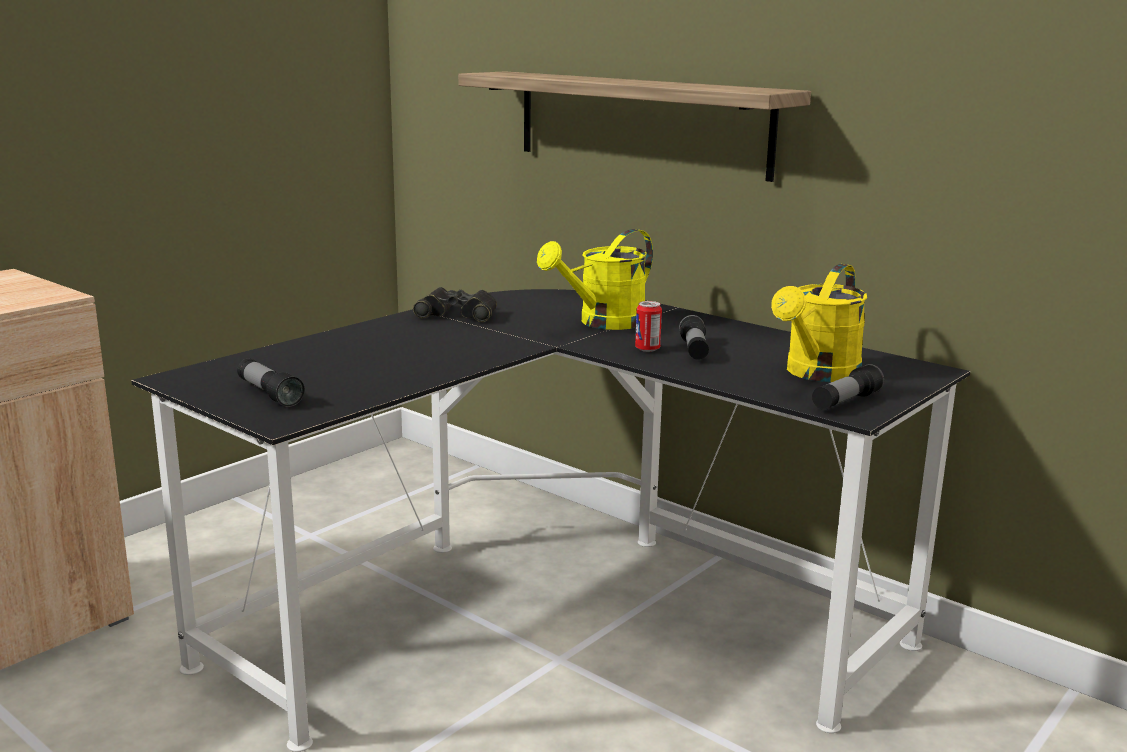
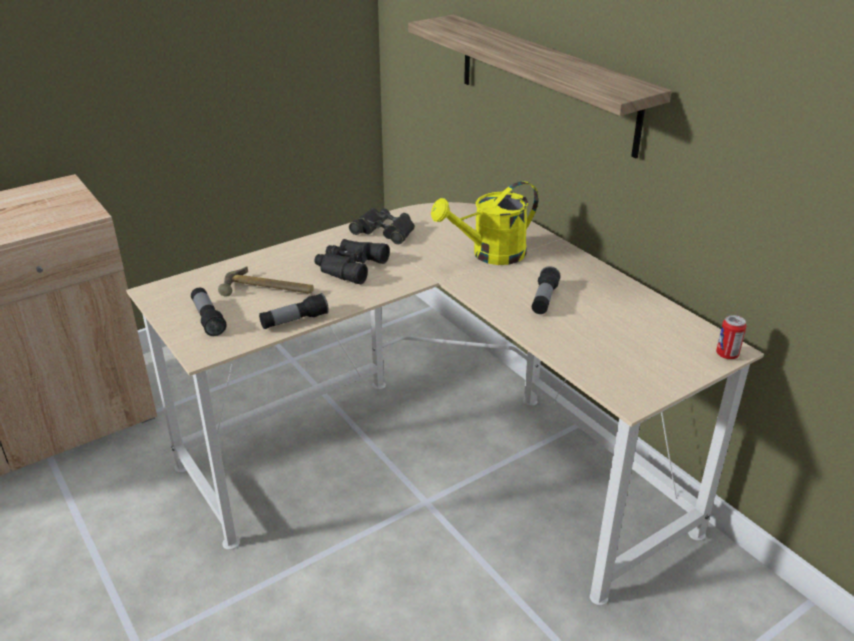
camera: 15 degrees right, 15 degrees up
black desk [131,289,970,752] -> beige desk [126,202,764,605]
can [635,301,662,352] -> can moved to [716,315,747,359]
yellow watering can [771,264,867,382] -> none
flashlight [812,364,884,410] -> flashlight moved to [259,293,329,329]
none -> hammer [218,266,314,297]
none -> black binoculars [314,239,390,284]

